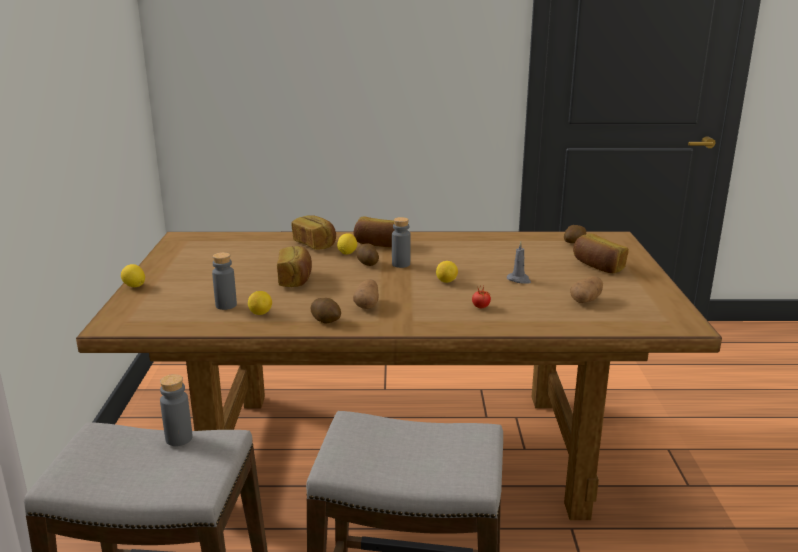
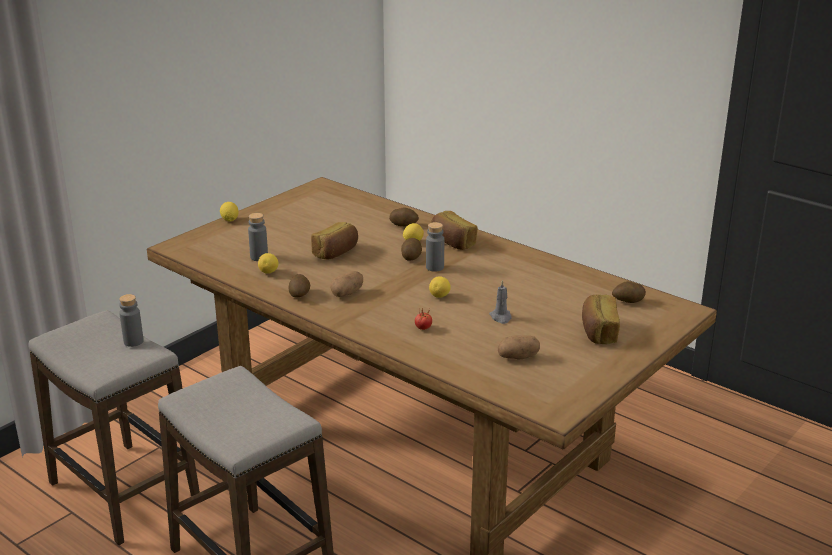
camera: 40 degrees right, 5 degrees up
bread [291,215,336,250] -> potato [389,207,419,227]

